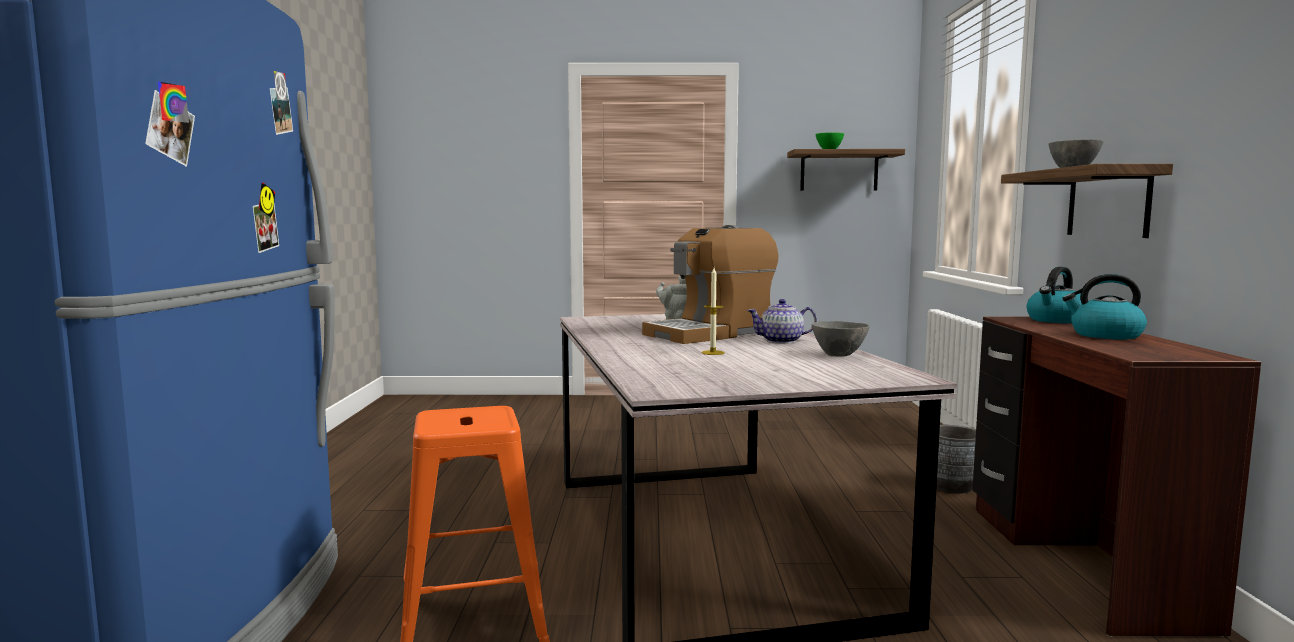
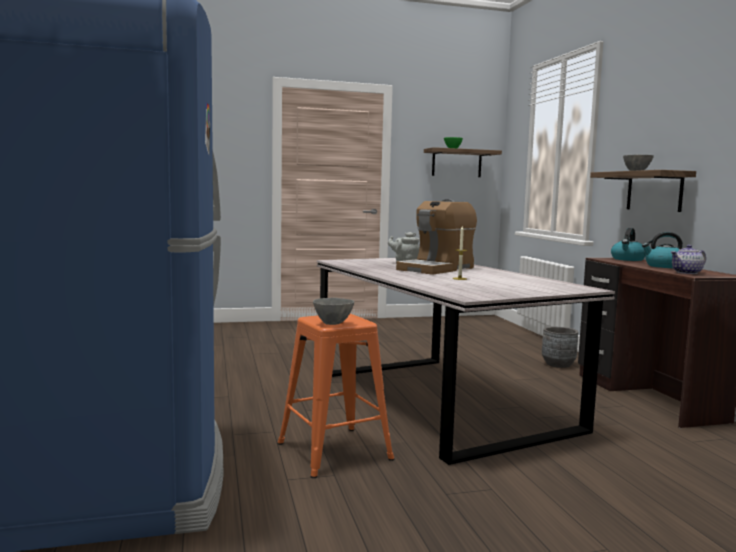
camera: 15 degrees left, 0 degrees up
teapot [747,299,817,344] -> teapot moved to [671,245,706,274]
grey bowl [812,321,869,357] -> grey bowl moved to [313,298,354,325]

